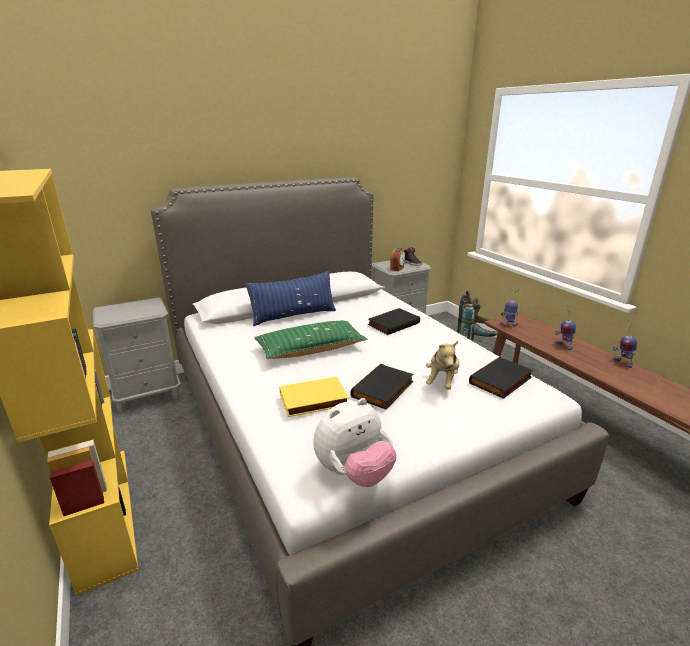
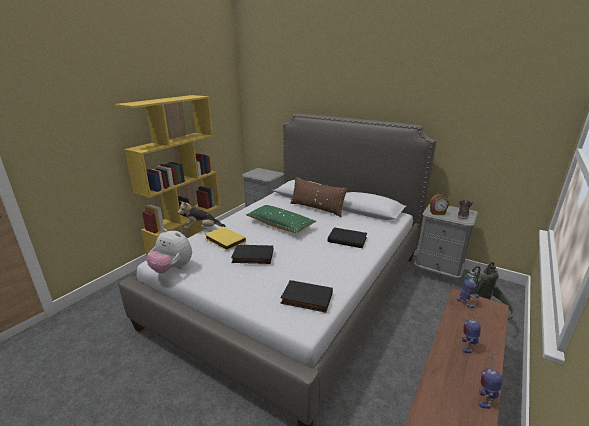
camera: 60 degrees right, 0 degrees up
blue pillow [245,271,336,326] -> brown pillow [290,177,347,217]
plush toy [426,341,460,390] -> plush toy moved to [178,201,225,229]

